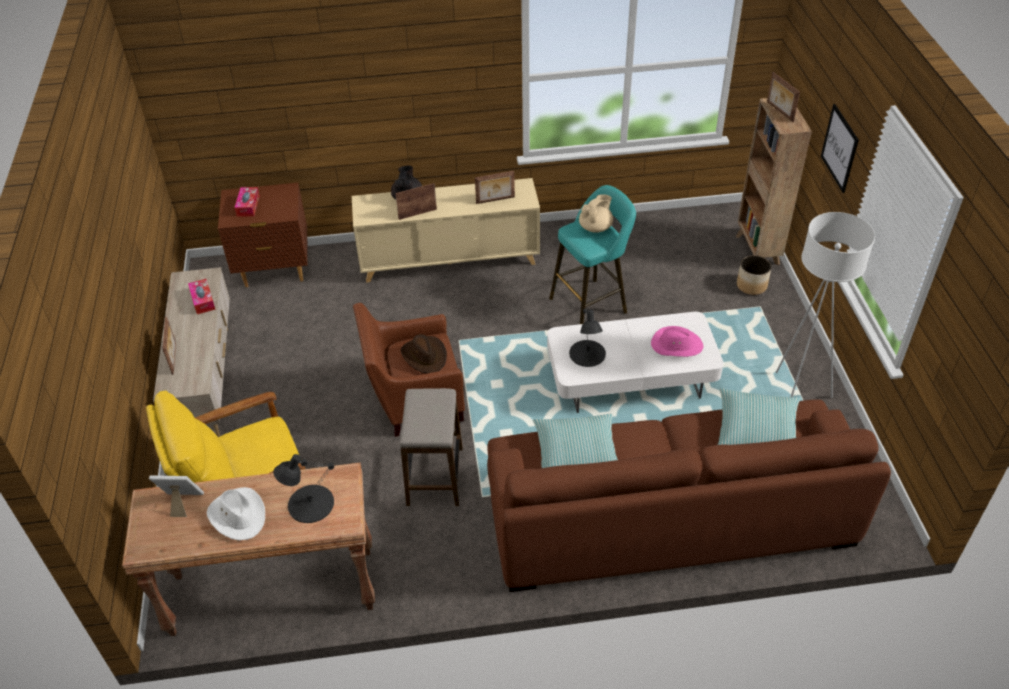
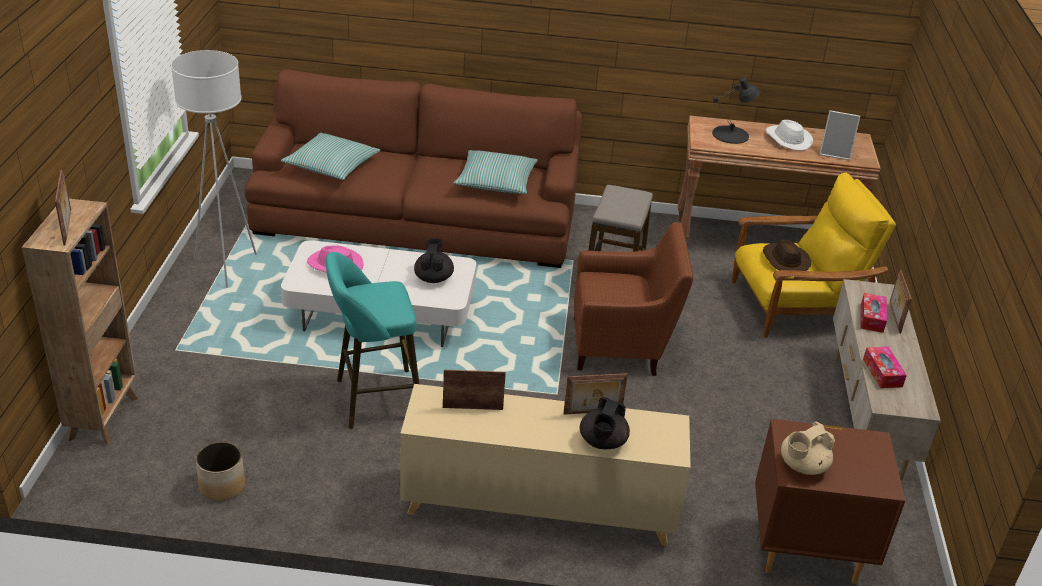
camera: 170 degrees left, 10 degrees down
tissue box [234,187,260,217] -> tissue box moved to [861,293,887,333]
brown hat [400,334,447,374] -> brown hat moved to [763,239,811,271]
black table lamp [569,309,606,367] -> black teapot [414,238,454,283]
beige teapot [579,194,613,233] -> beige teapot moved to [781,422,835,475]
planter [737,255,771,295] -> planter moved to [195,441,245,501]
picture [821,104,859,193] -> none

